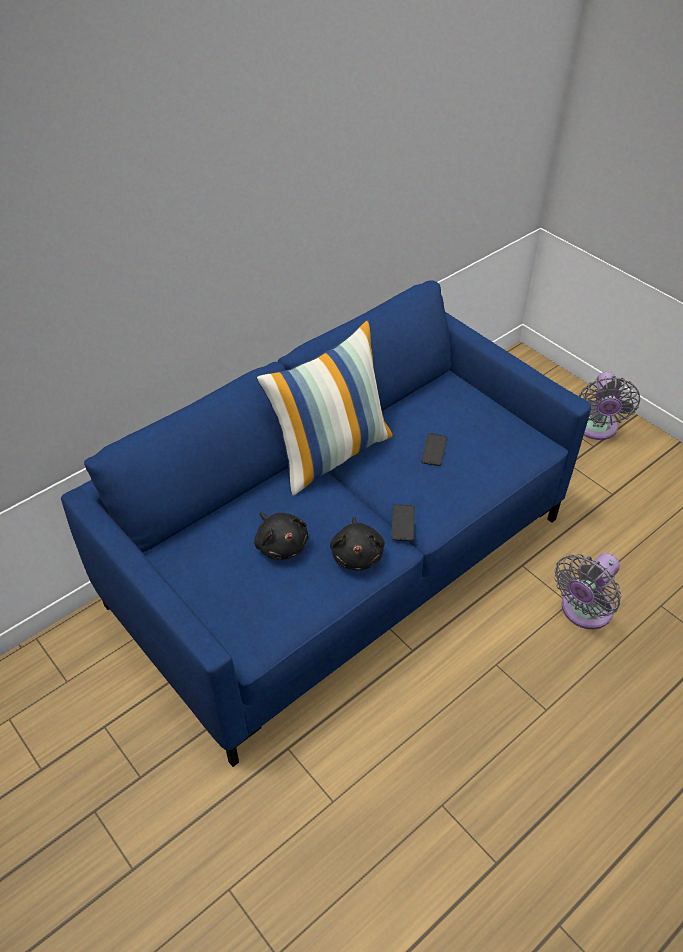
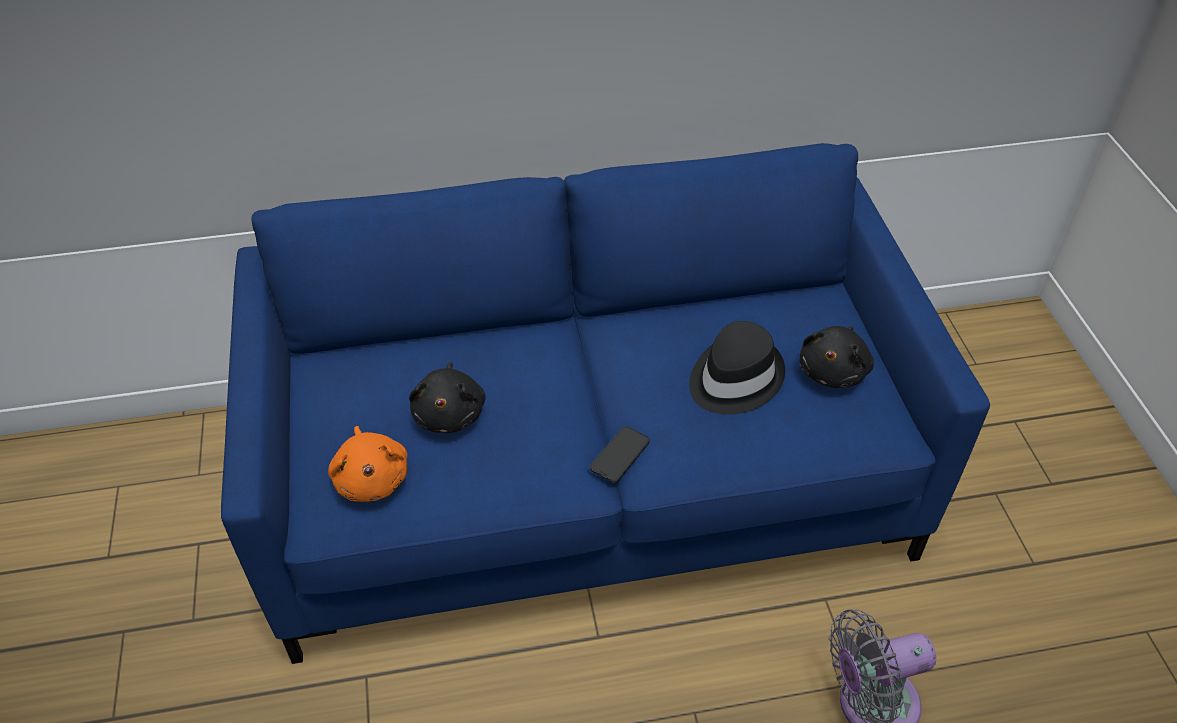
camera: 30 degrees right, 0 degrees up
pillow [257,320,393,496] -> none
black plush toy [330,517,385,570] -> black plush toy moved to [799,326,874,388]
phone [421,433,447,466] -> black hat [689,321,785,414]
grey fan [579,372,640,440] -> none
none -> orange plush toy [328,426,408,502]

